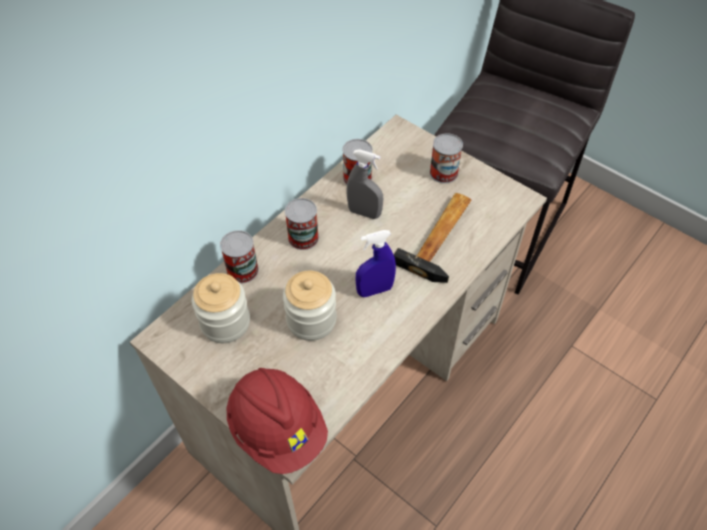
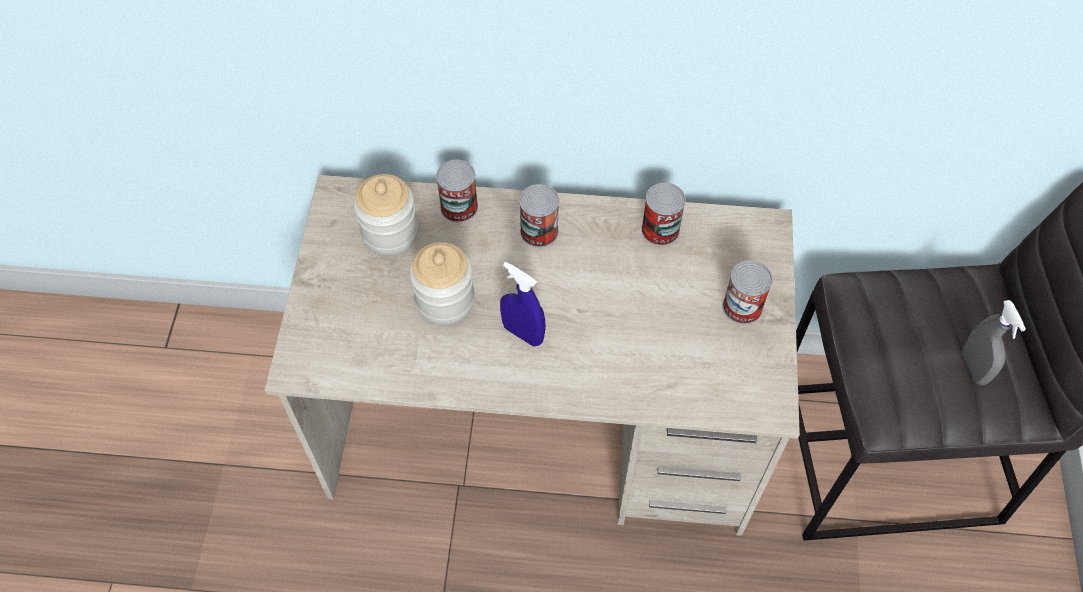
camera: 55 degrees right, 5 degrees up
red hard hat [227,368,328,474] -> none
grey spray bottle [346,149,383,219] -> grey spray bottle moved to [961,300,1026,385]
hammer [393,193,471,283] -> none

